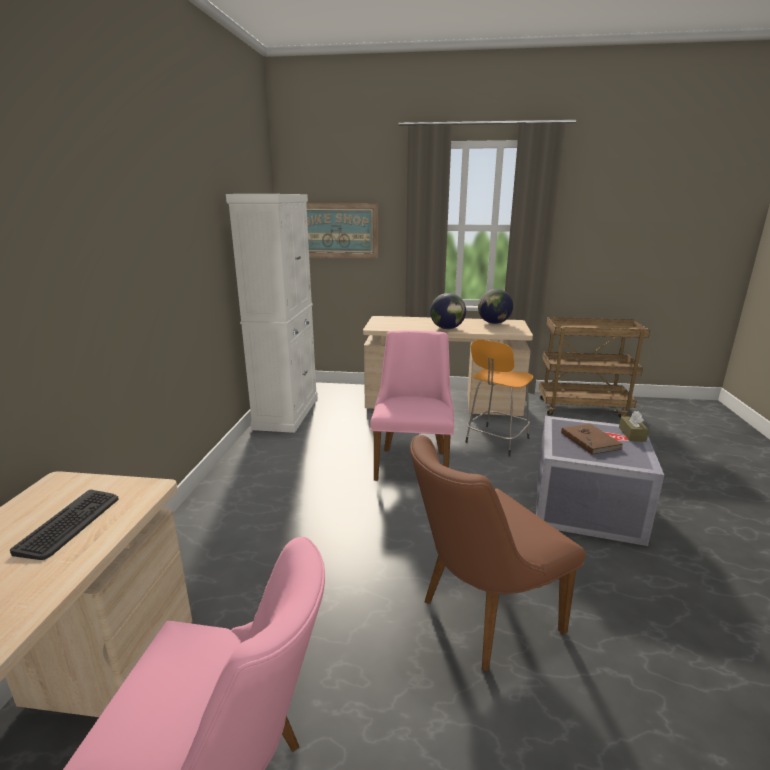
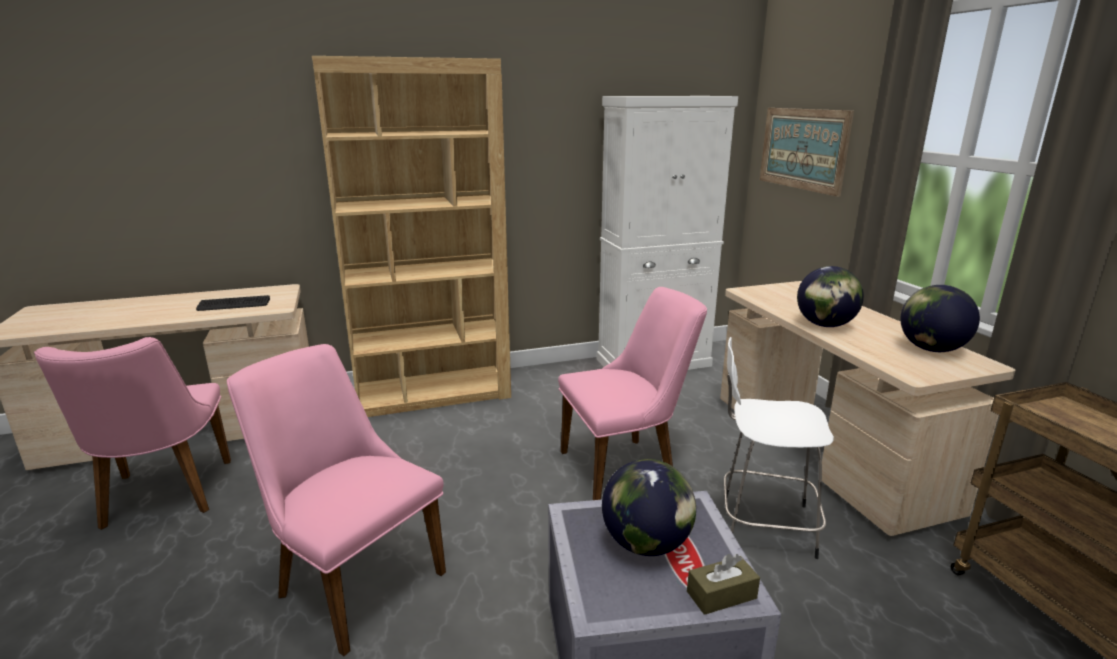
camera: 65 degrees right, 0 degrees up
brown chair [410,435,586,672] -> pink chair [227,344,446,656]
orange stool [465,340,533,456] -> white stool [724,337,834,559]
brown book [561,424,623,455] -> globe [602,459,696,556]
none -> brown bookcase [312,56,511,417]

